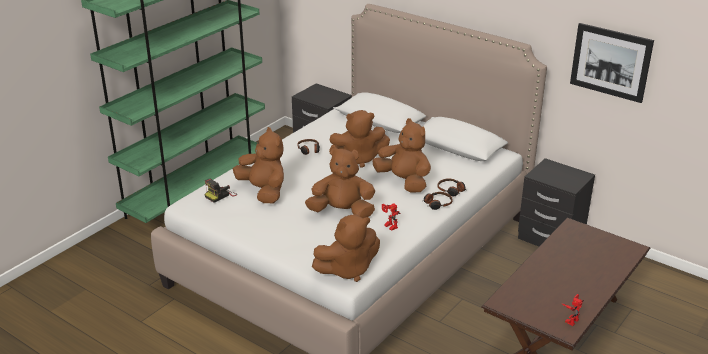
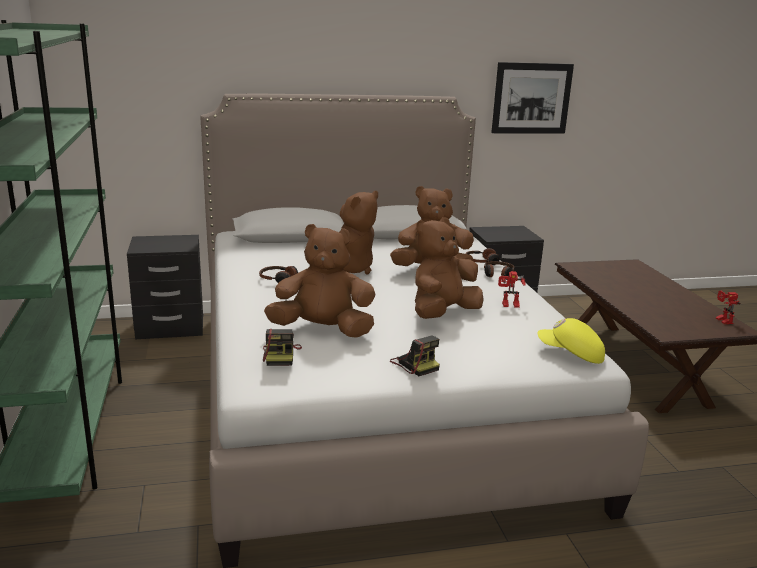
camera: 50 degrees left, 10 degrees down
brown plush toy [312,214,380,282] -> yellow cap [538,318,605,364]
none -> camera [390,336,440,376]

